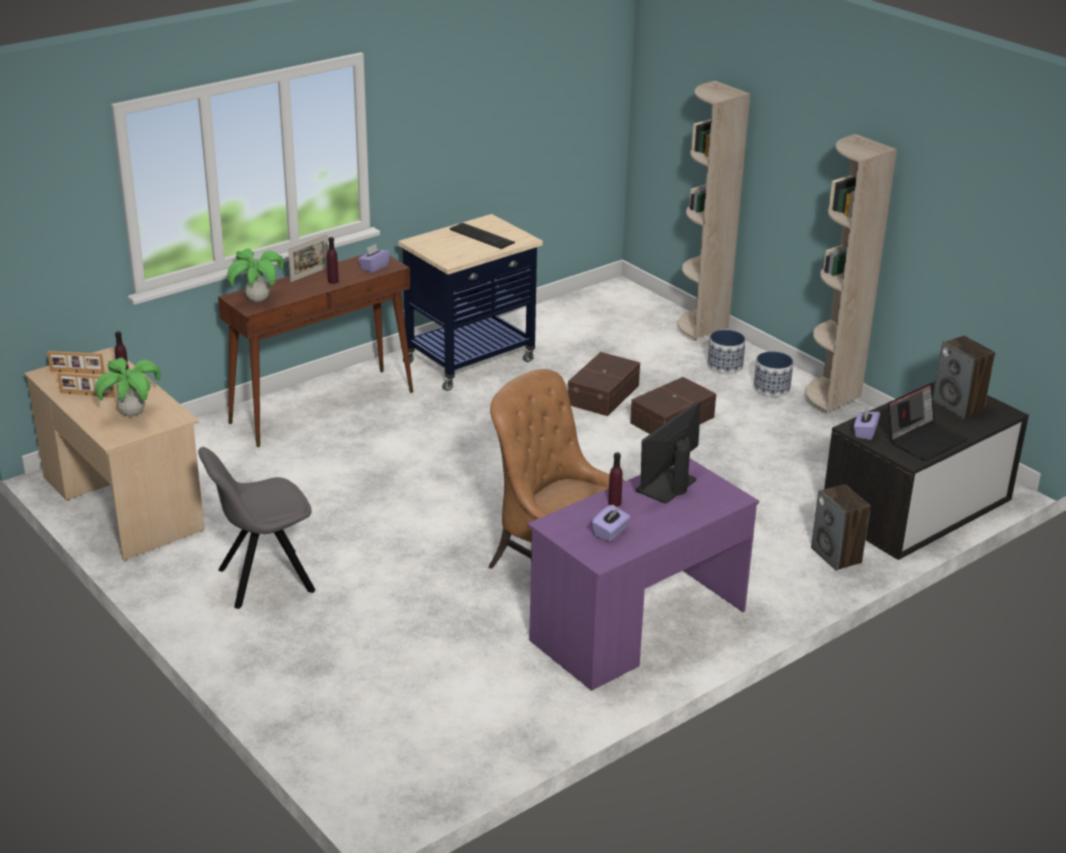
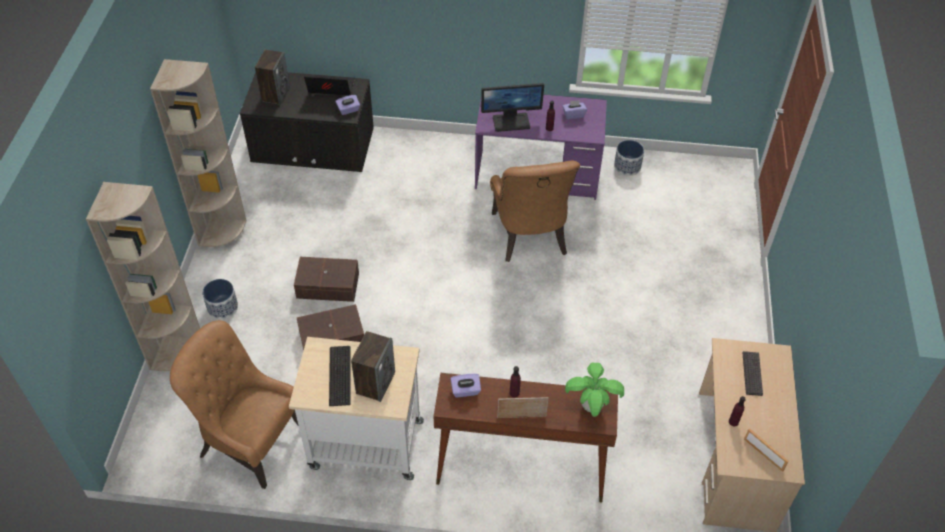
camera: 135 degrees left, 20 degrees up
picture frame [57,372,115,397] -> none
potted plant [95,357,161,416] -> keyboard [743,351,763,396]
grey chair [198,447,315,609] -> none
blue cart [398,214,543,391] -> white cart [289,337,424,480]
planter [754,351,793,397] -> planter moved to [614,140,644,176]
speaker [811,484,871,571] -> speaker moved to [351,331,395,402]
none -> brown chair [170,320,299,489]

